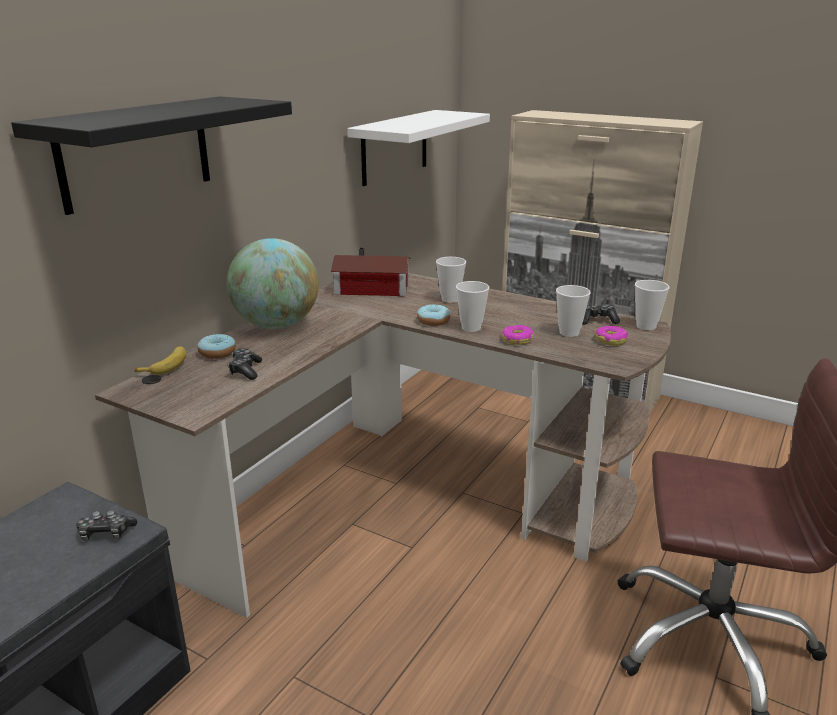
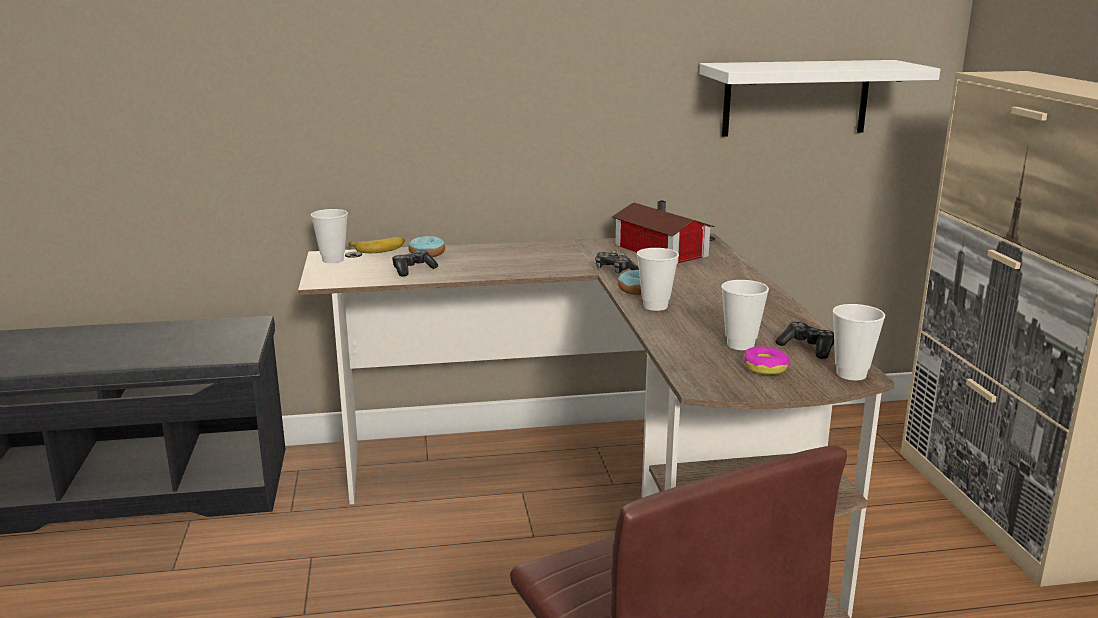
camera: 50 degrees right, 5 degrees down
black shelf [11,96,292,215] -> none
game controller [76,510,137,541] -> game controller moved to [595,250,639,274]
globe [227,238,319,329] -> none
cup [436,257,466,303] -> cup moved to [311,209,348,263]
donut [502,325,533,345] -> none

